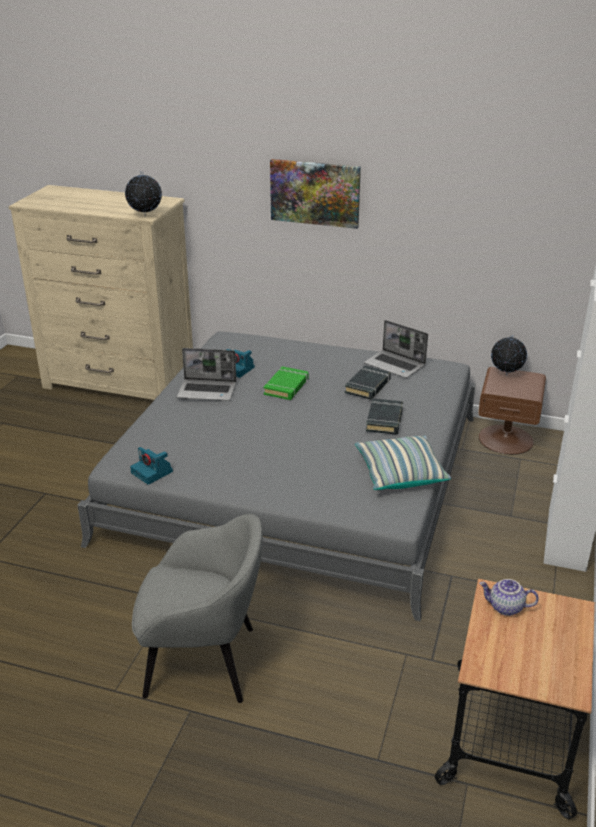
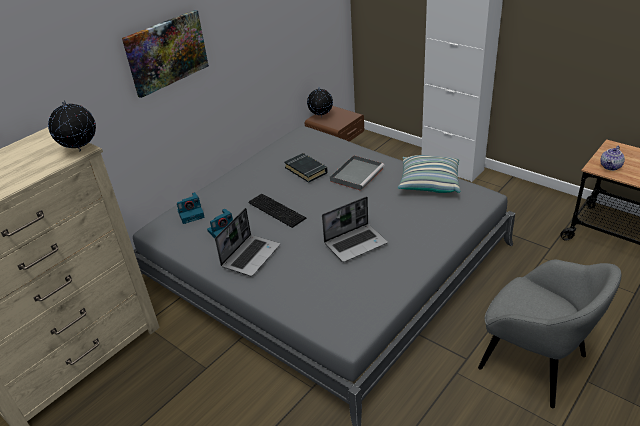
camera: 65 degrees left, 5 degrees up
camera [130,447,173,485] -> camera moved to [177,192,205,224]
grey armchair [132,514,263,703] -> grey armchair turned 105 degrees clockwise [478,259,621,408]
green book [264,366,309,400] -> keyboard [248,194,306,228]
laptop [364,320,428,378] -> laptop moved to [322,197,388,262]
black book [366,398,403,435] -> grey tray [330,155,384,191]

